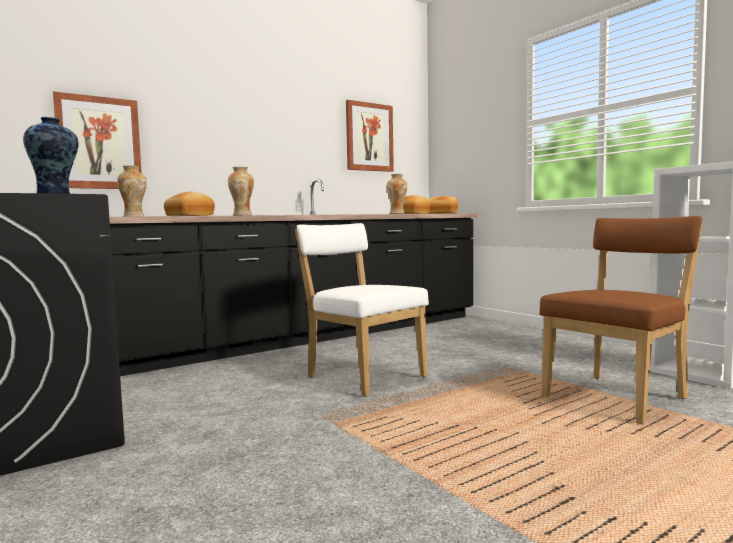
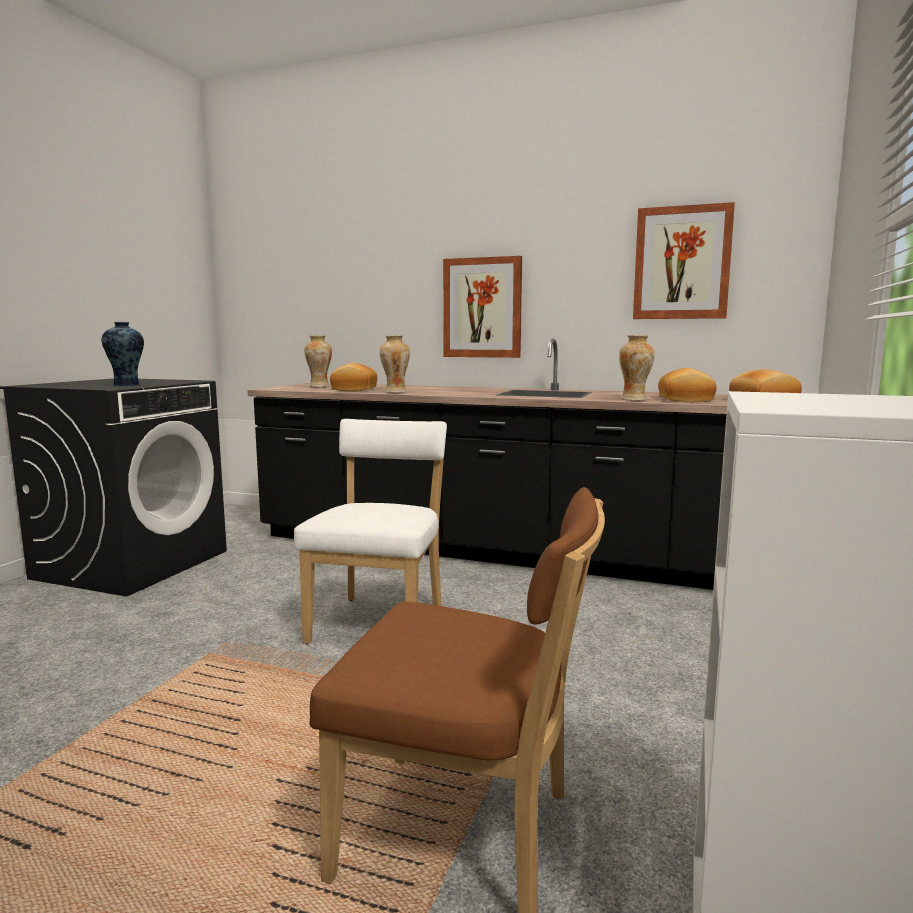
camera: 55 degrees right, 5 degrees up
picture [53,92,142,189] -> picture moved to [443,256,522,358]

